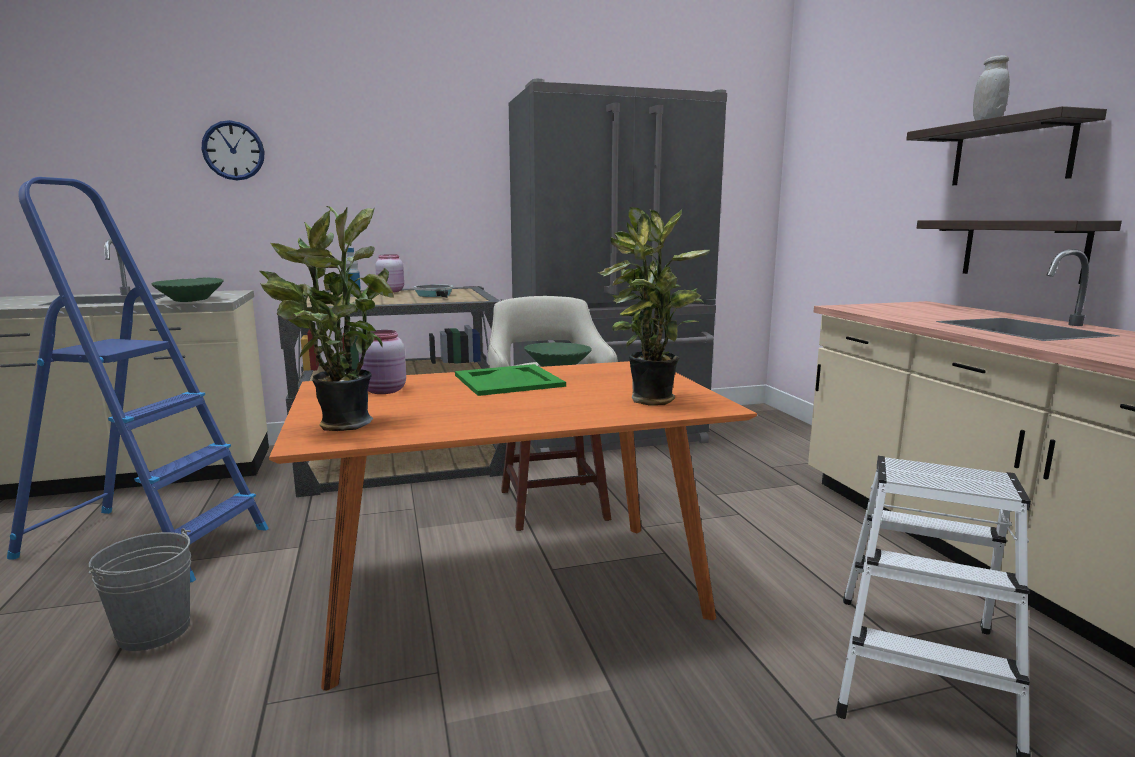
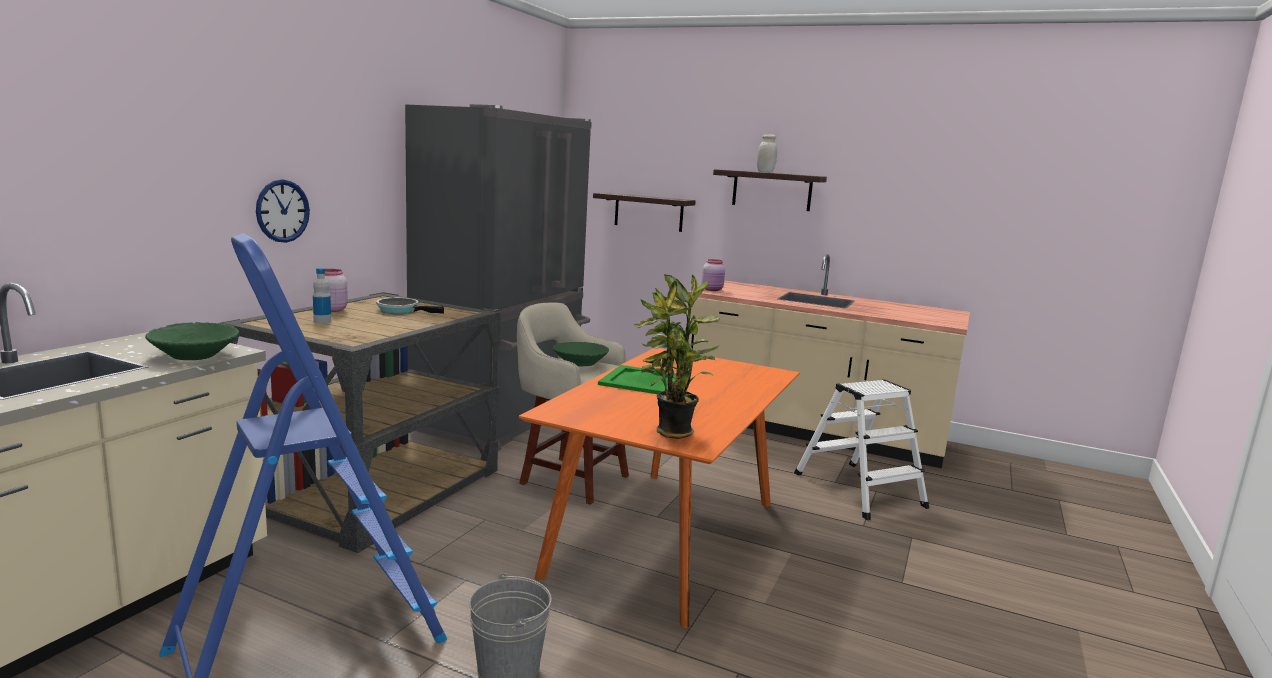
camera: 50 degrees left, 0 degrees up
wall clock [202,120,265,181] -> wall clock moved to [256,179,310,243]
pink jar [358,330,406,394] -> pink jar moved to [702,259,725,291]
potted plant [597,207,710,406] -> none
shelf [917,220,1122,284] -> shelf moved to [593,193,696,232]

